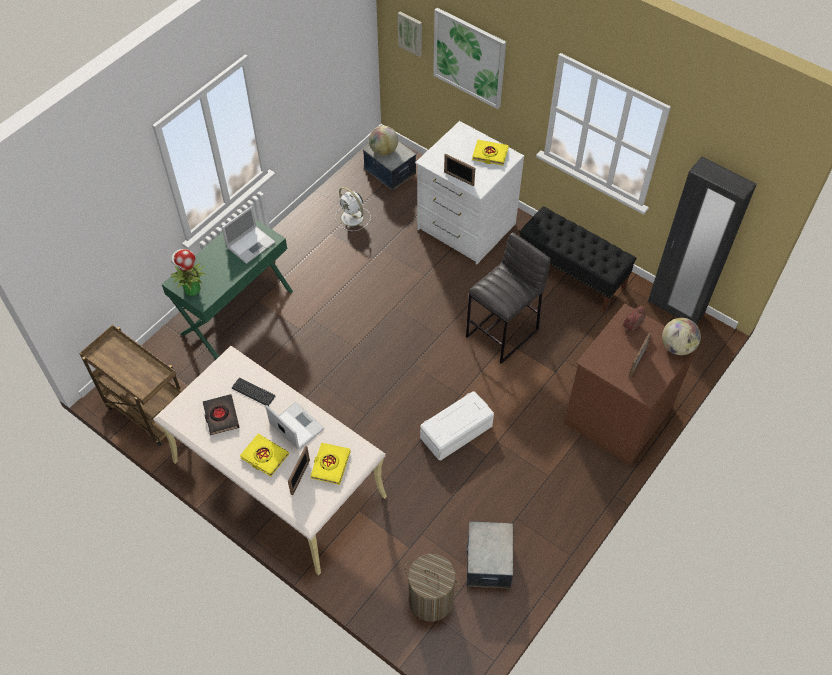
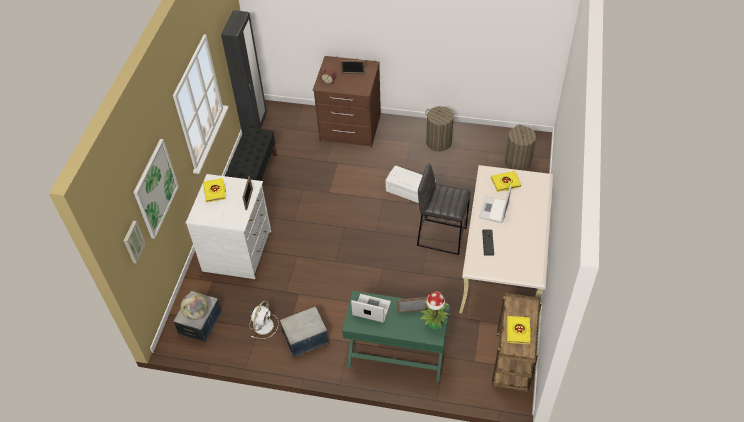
camera: 115 degrees left, 5 degrees down
black book [203,394,239,435] -> none
yellow book [240,434,289,477] -> yellow book moved to [507,316,531,344]
picture frame [288,445,310,495] -> picture frame moved to [397,297,428,313]
grey stool [466,232,551,364] -> grey stool moved to [417,164,471,255]
storage box [466,521,514,589] -> storage box moved to [280,306,329,357]
globe [662,318,701,355] -> none
none -> laundry basket [426,106,455,151]

